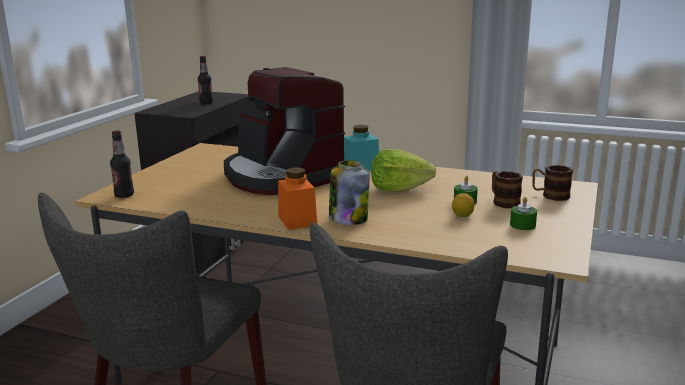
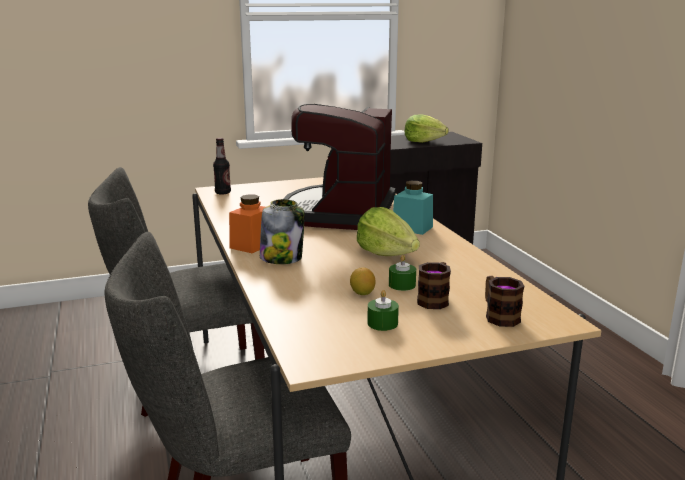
camera: 50 degrees right, 0 degrees up
bottle [198,56,213,104] -> lettuce [405,115,449,143]

